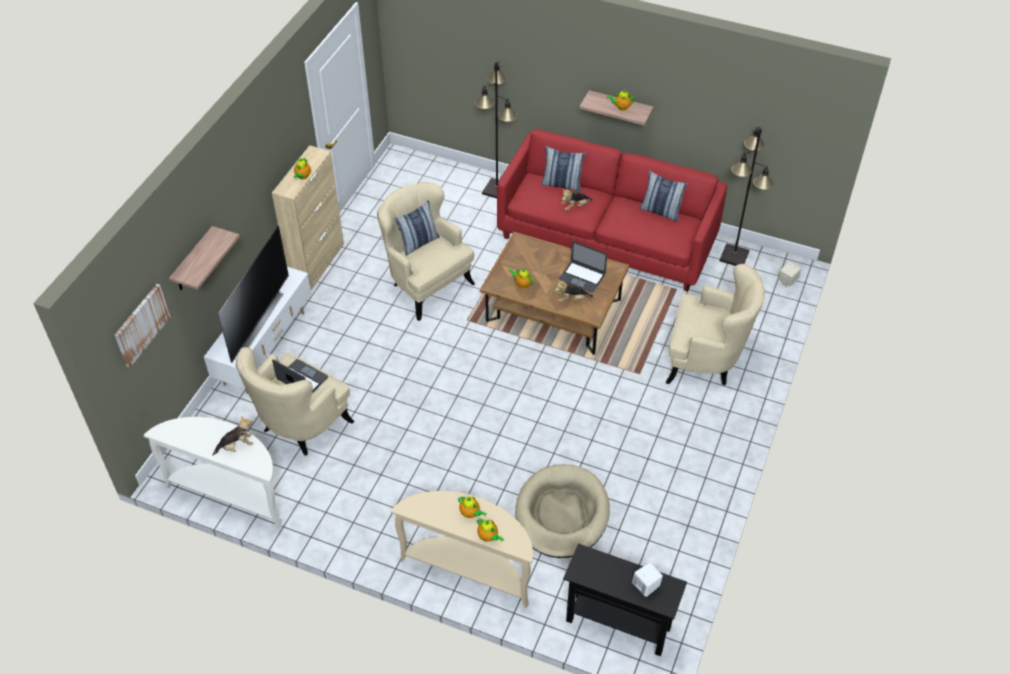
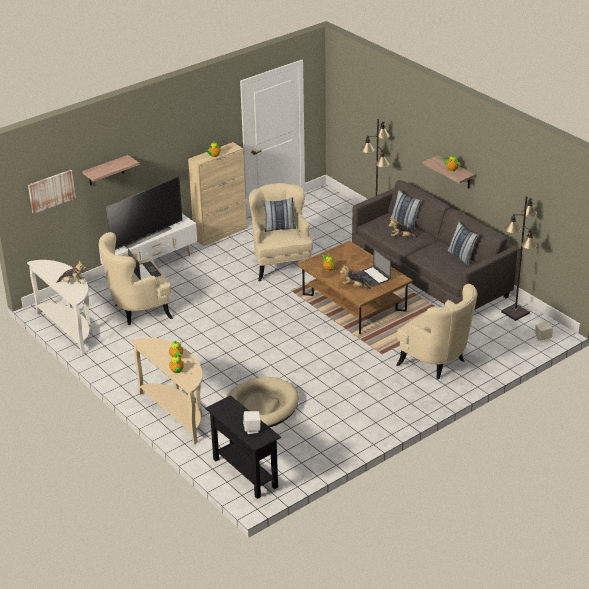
camera: 30 degrees right, 15 degrees down
red sofa [497,129,727,292] -> grey sofa [352,180,517,310]

